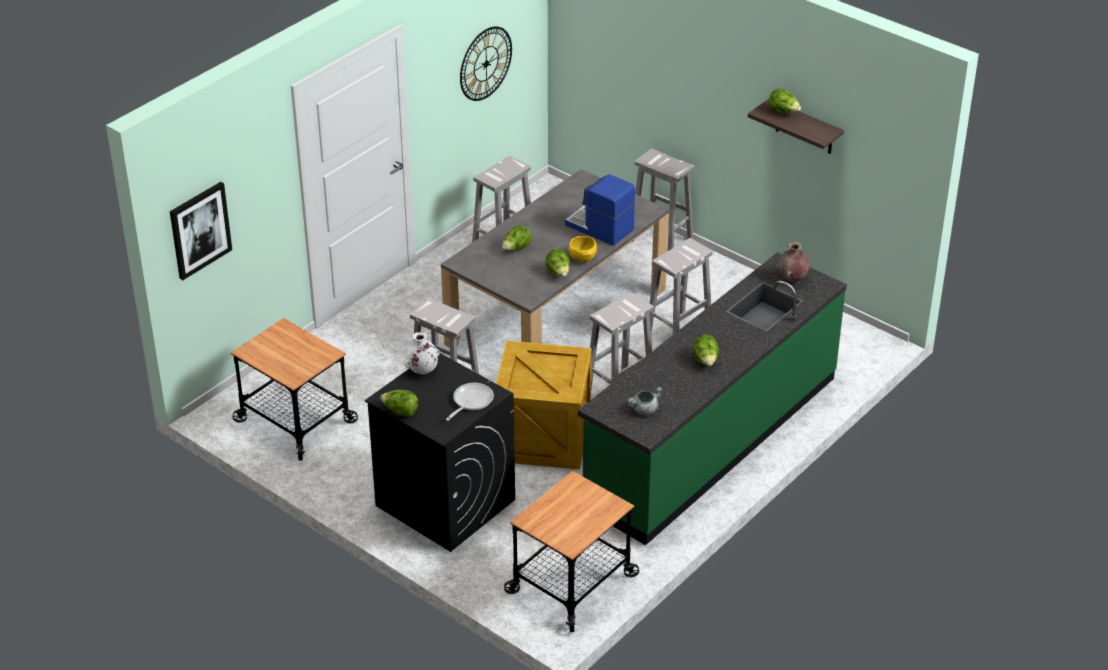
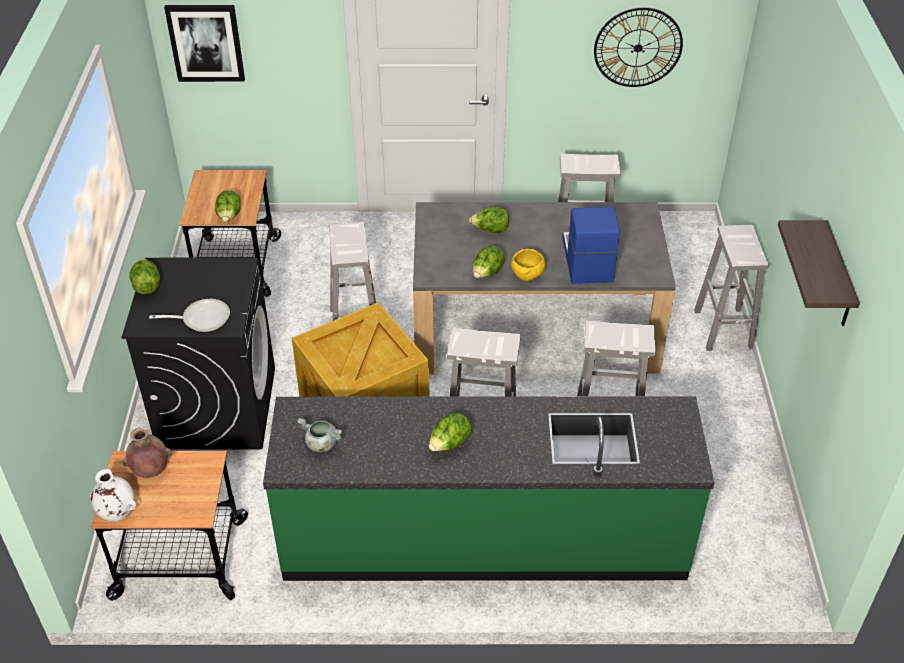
camera: 50 degrees right, 5 degrees up
white vase [404,332,440,375] -> white vase moved to [90,469,136,521]
lettuce [768,88,801,114] -> lettuce moved to [215,190,241,222]
brown vase [779,242,809,282] -> brown vase moved to [122,427,172,478]

